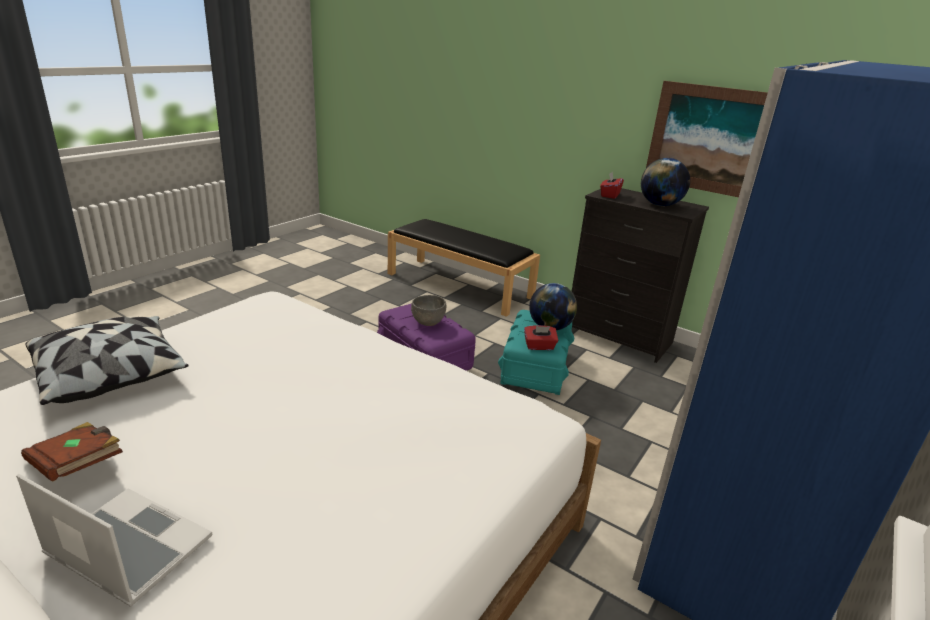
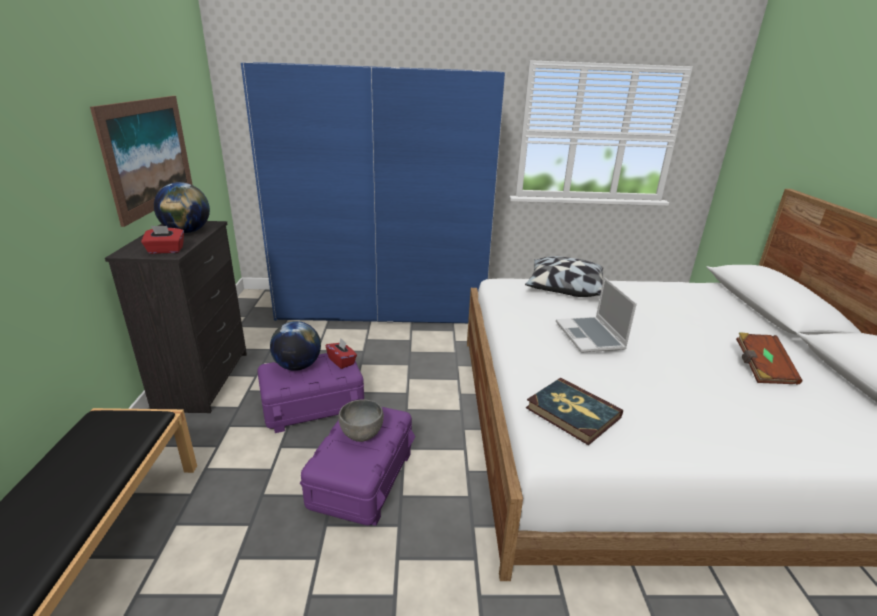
camera: 125 degrees left, 0 degrees up
laptop [16,474,212,607] -> laptop moved to [556,277,637,353]
pillow [26,316,188,405] -> pillow moved to [525,256,603,297]
turquoise storage box [498,310,574,395] -> purple storage box [258,353,364,433]
none -> book [526,378,623,445]

